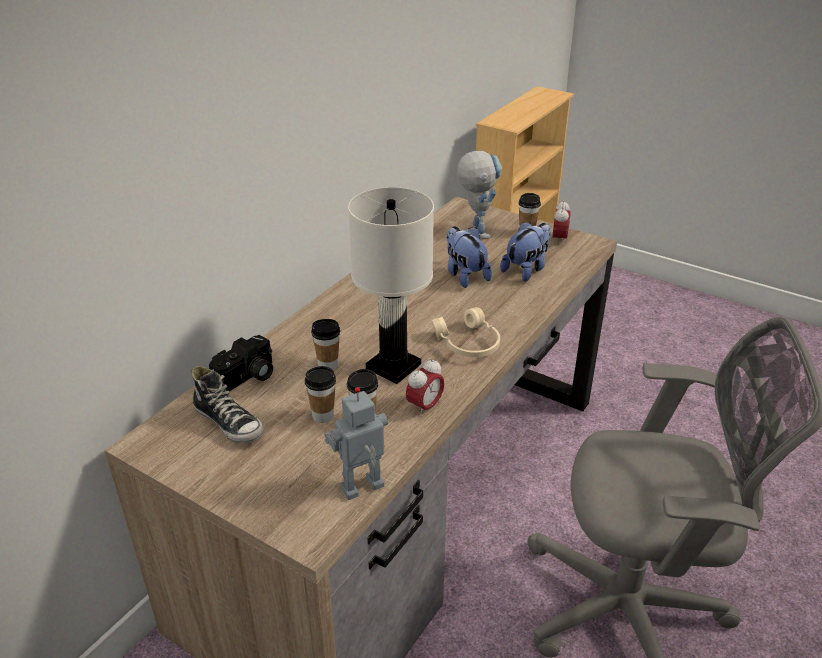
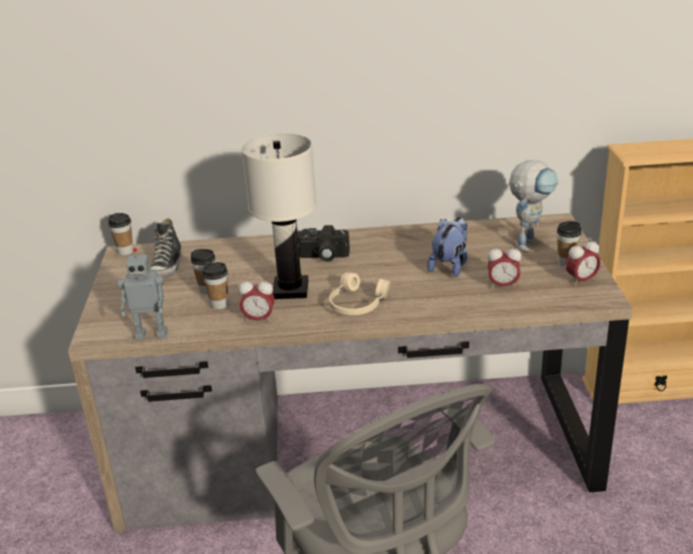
camera: 55 degrees right, 5 degrees down
camera [209,335,273,391] -> camera moved to [297,225,350,262]
cup [311,319,340,370] -> cup moved to [108,213,133,255]
toy robot [324,387,388,500] -> toy robot turned 150 degrees clockwise [118,248,167,340]
plush toy [500,221,551,282] -> alarm clock [488,244,522,289]

